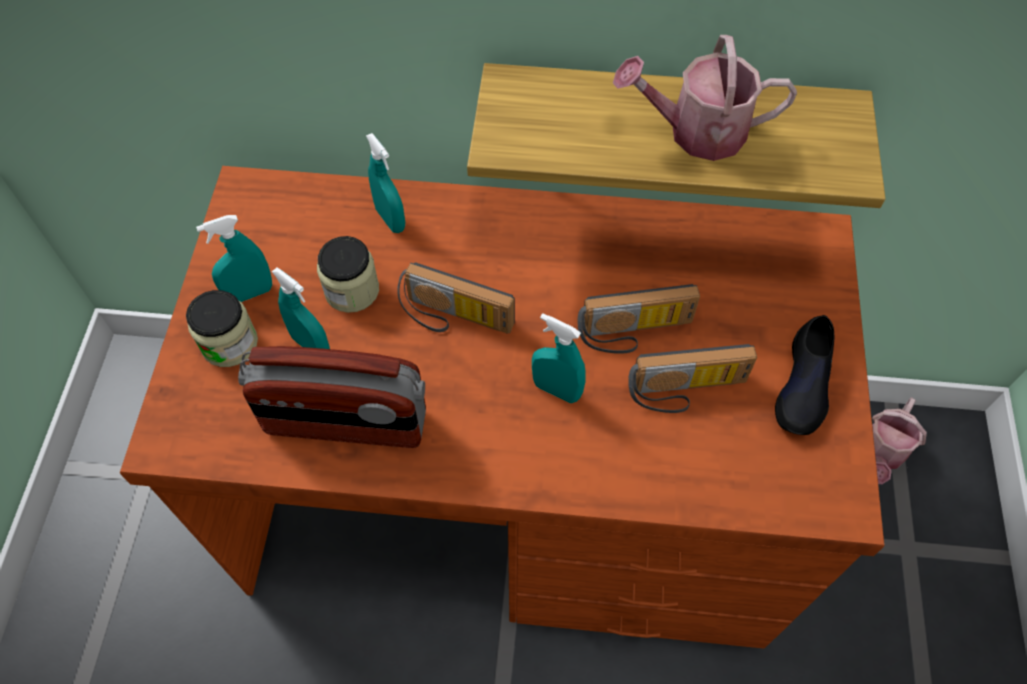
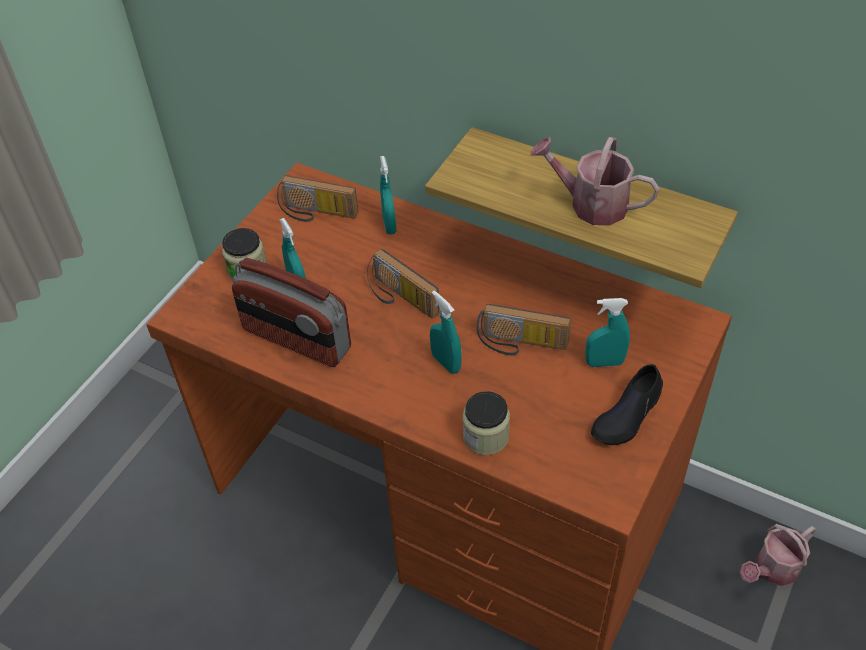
camera: 25 degrees right, 10 degrees down
turquoise spray bottle [196,215,272,302] -> turquoise spray bottle moved to [585,298,630,367]
jar [317,236,379,313] -> jar moved to [463,391,510,455]
radio [628,344,757,413] -> radio moved to [277,175,358,222]

